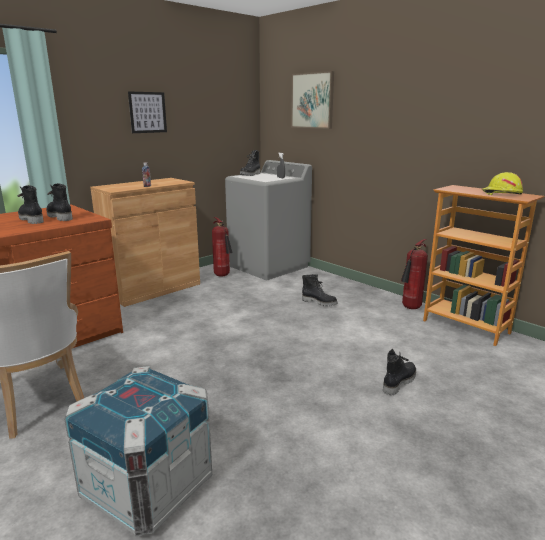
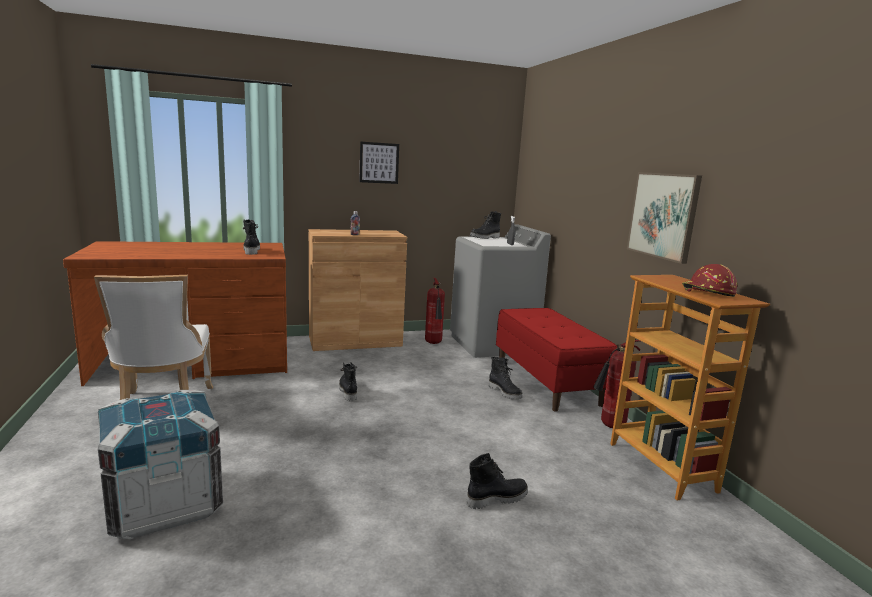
camera: 25 degrees right, 5 degrees down
black boot [18,185,44,224] -> black boot moved to [339,362,357,401]
picture [291,71,334,129] -> picture moved to [627,172,702,264]
yellow hard hat [482,172,523,195] -> red hard hat [682,264,737,297]
none -> red bench [496,308,617,412]

